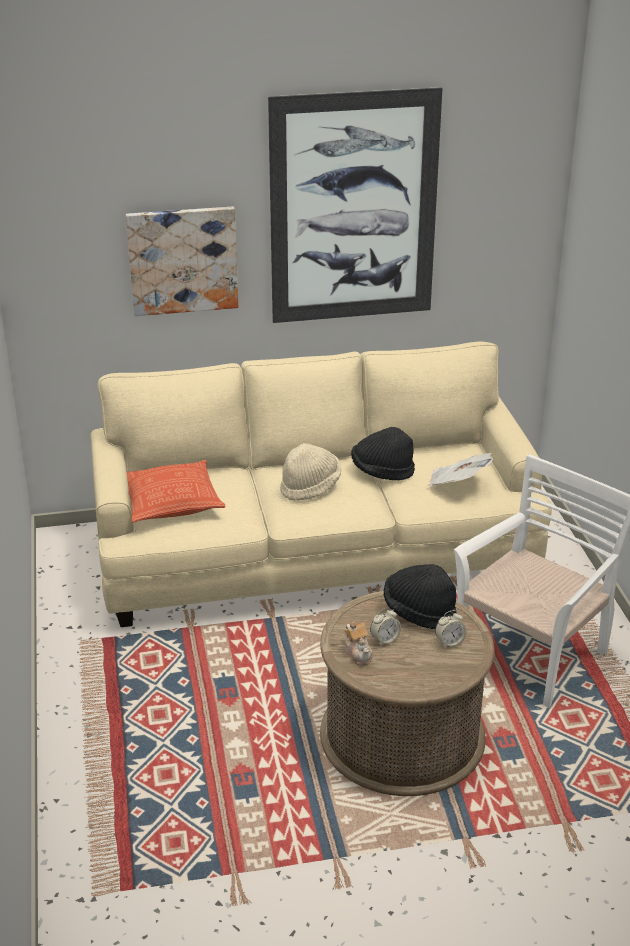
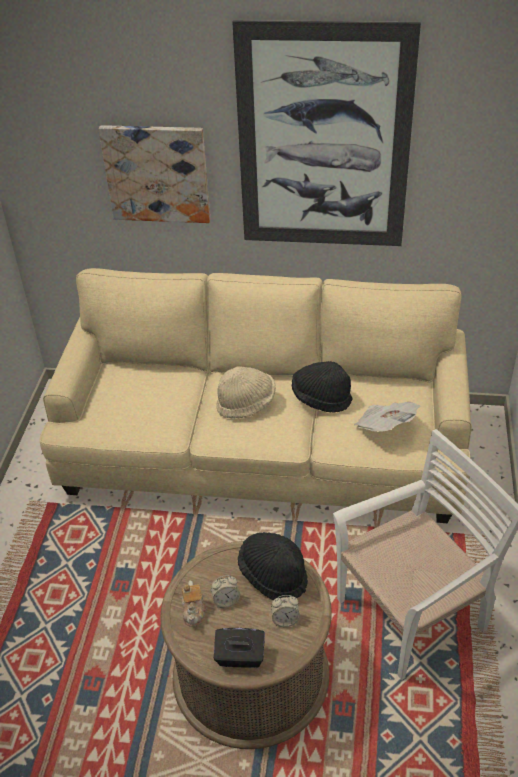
camera: 20 degrees right, 10 degrees up
orange pillow [127,460,226,523] -> none
none -> black tissue box [214,628,265,668]

